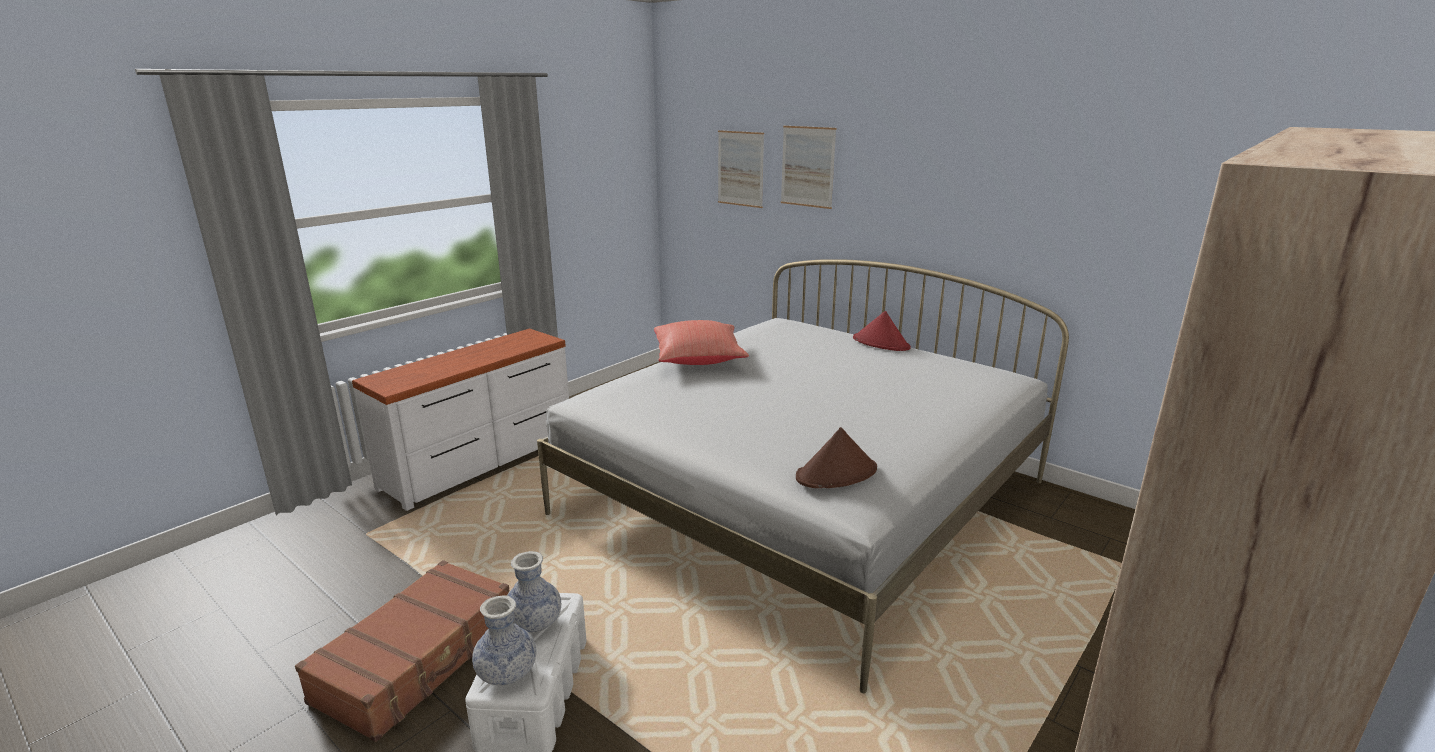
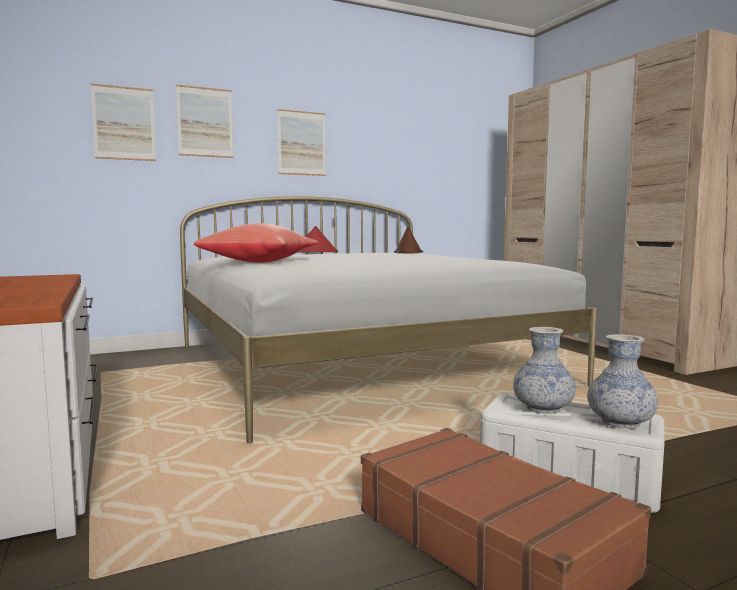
camera: 65 degrees left, 15 degrees down
brown hat [796,427,877,488] -> brown hat moved to [394,226,423,253]
none -> picture [277,109,326,176]

